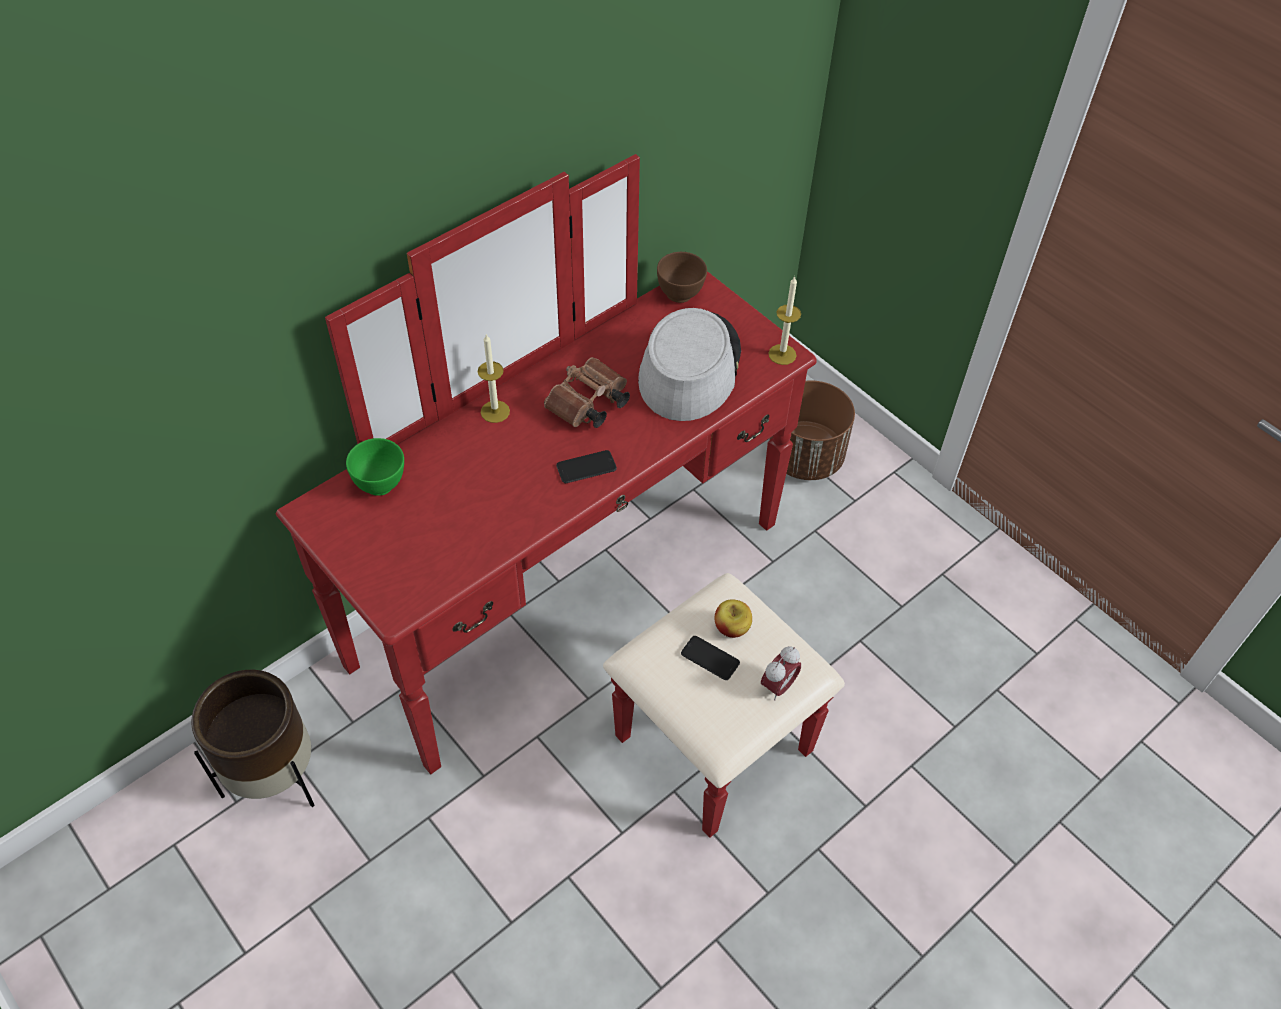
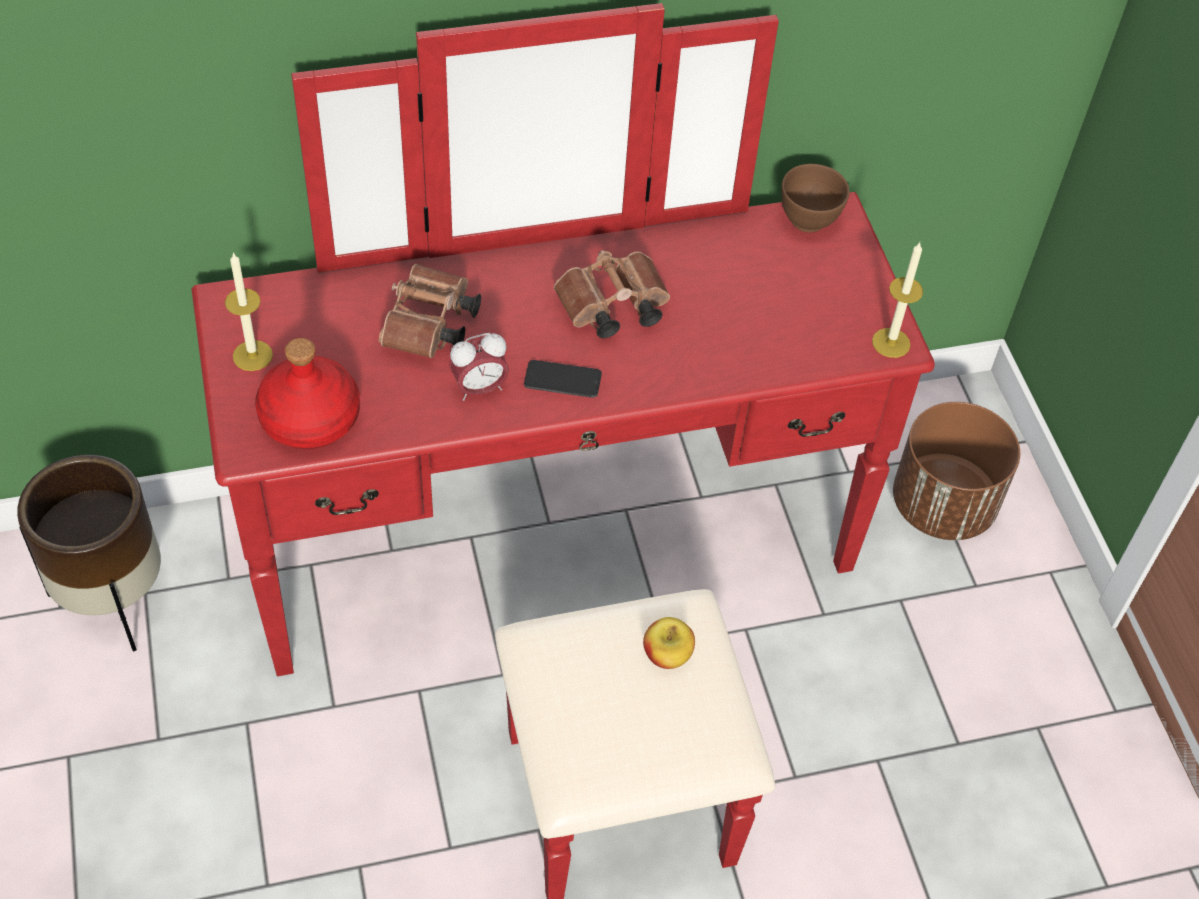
camera: 25 degrees right, 0 degrees up
green bowl [346,438,404,496] -> none
candle [478,334,510,423] -> candle moved to [225,252,273,371]
grey hat [638,308,741,421] -> none
phone [681,636,740,680] -> none
alarm clock [761,646,801,700] -> alarm clock moved to [449,333,509,401]
none -> red bottle [255,338,360,449]
none -> brown binoculars [379,264,481,358]

